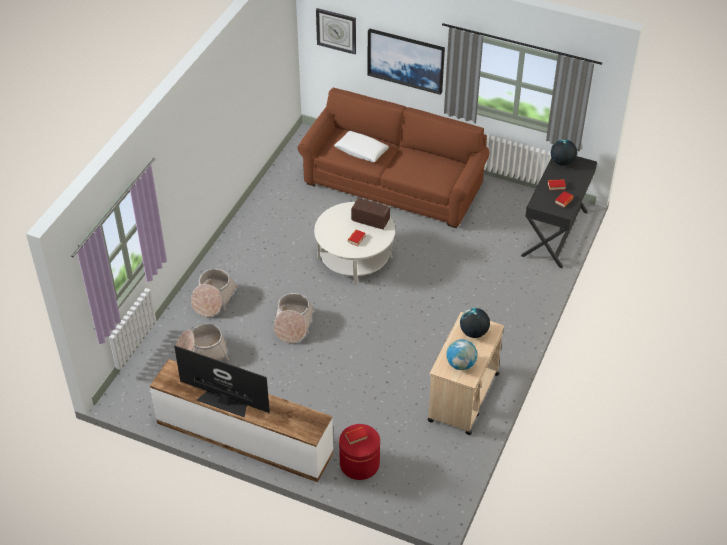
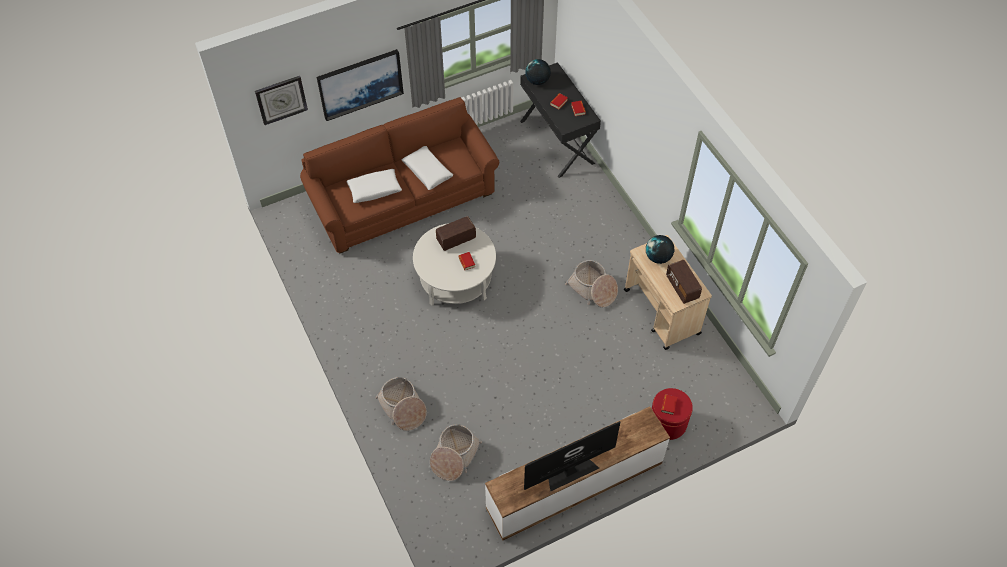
camera: 50 degrees left, 10 degrees up
basket [274,293,314,343] -> basket moved to [565,260,618,307]
globe [446,339,477,370] -> radio [666,260,702,304]
none -> white pillow [402,146,453,190]

